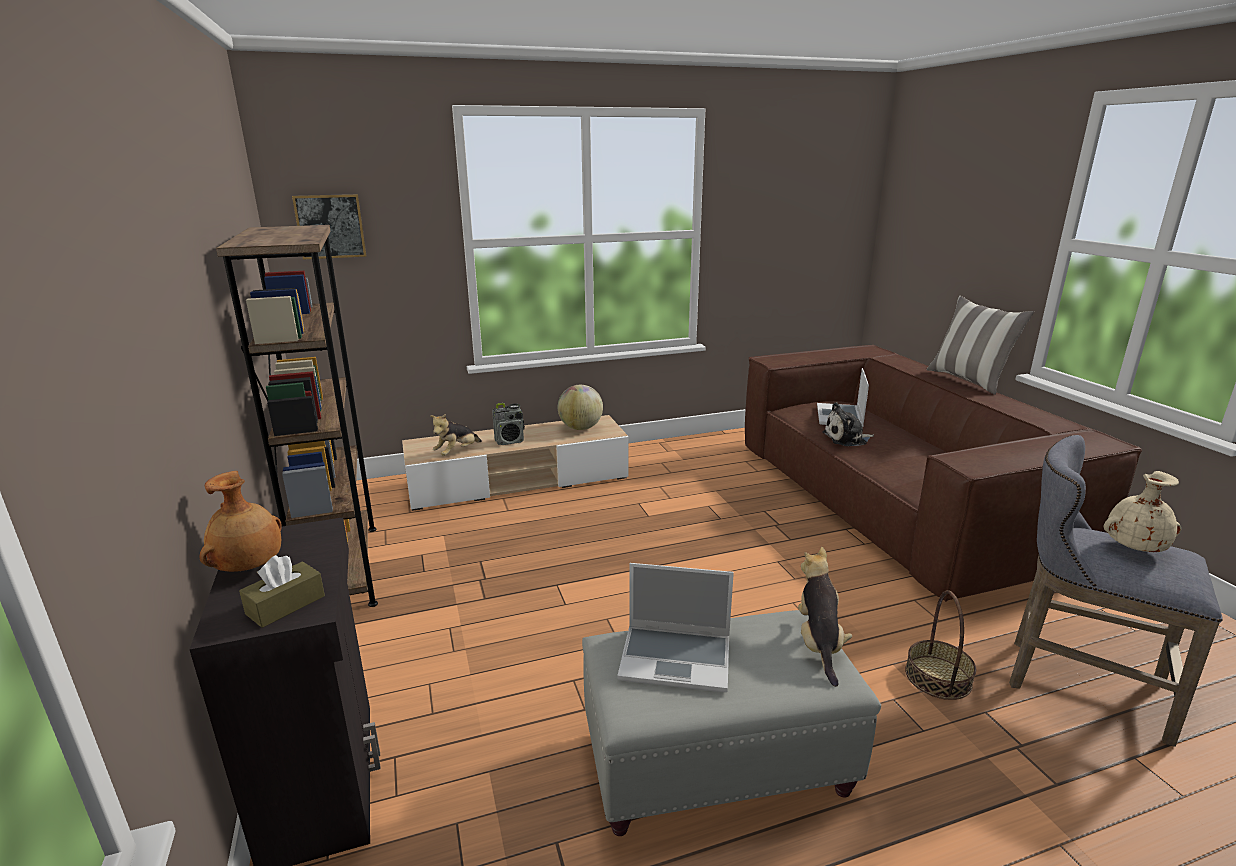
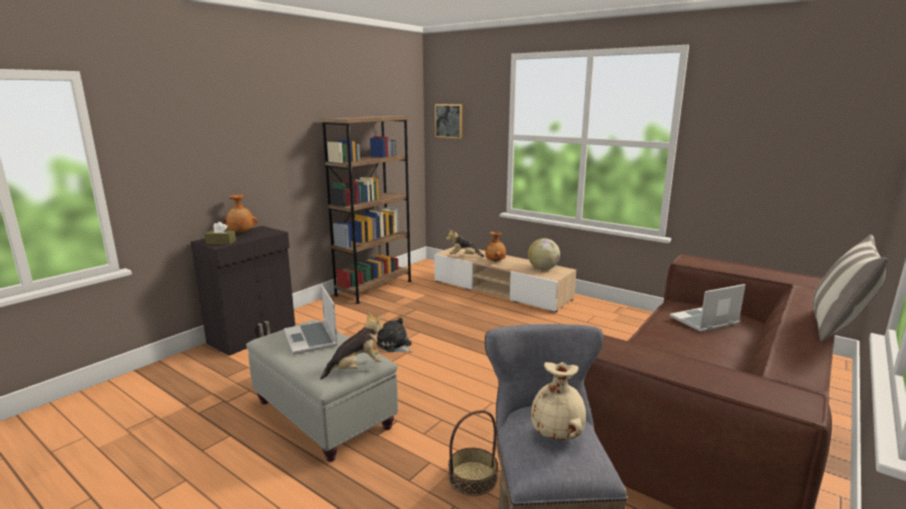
camera: 55 degrees right, 5 degrees down
radio [492,403,525,445] -> brown vase [485,232,506,262]
plush toy [822,402,873,446] -> plush toy moved to [376,317,412,353]

